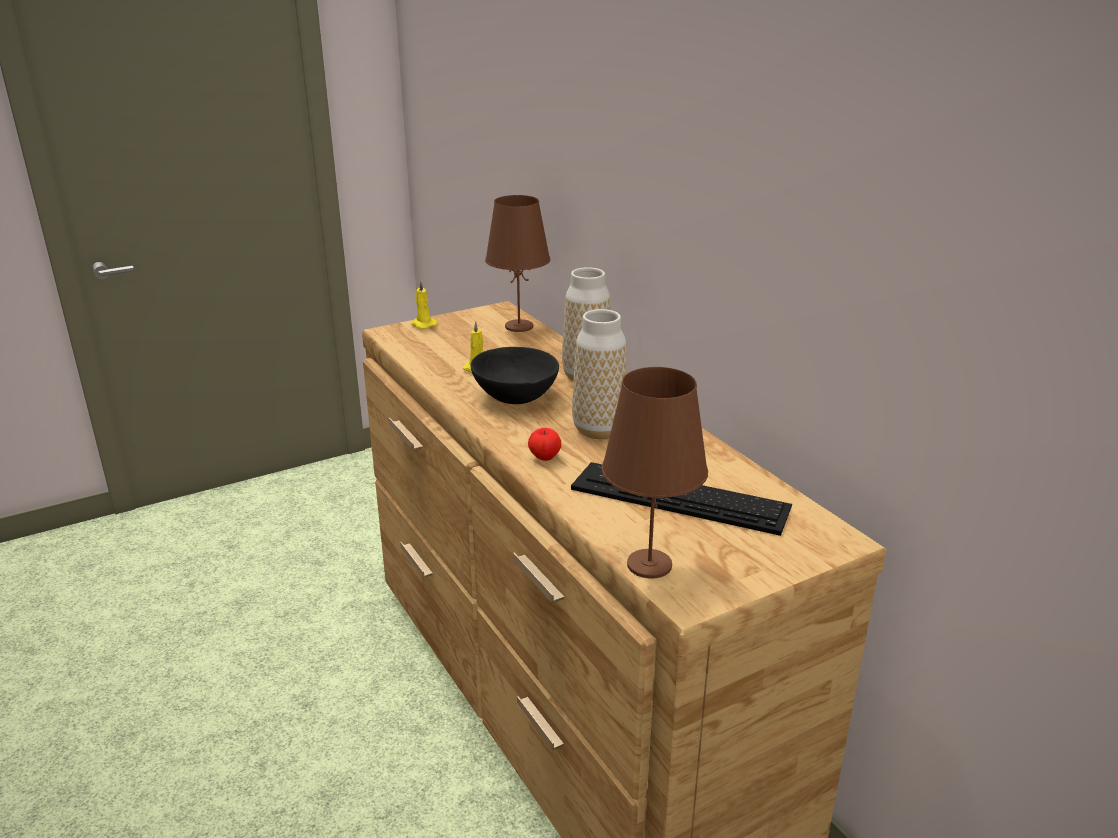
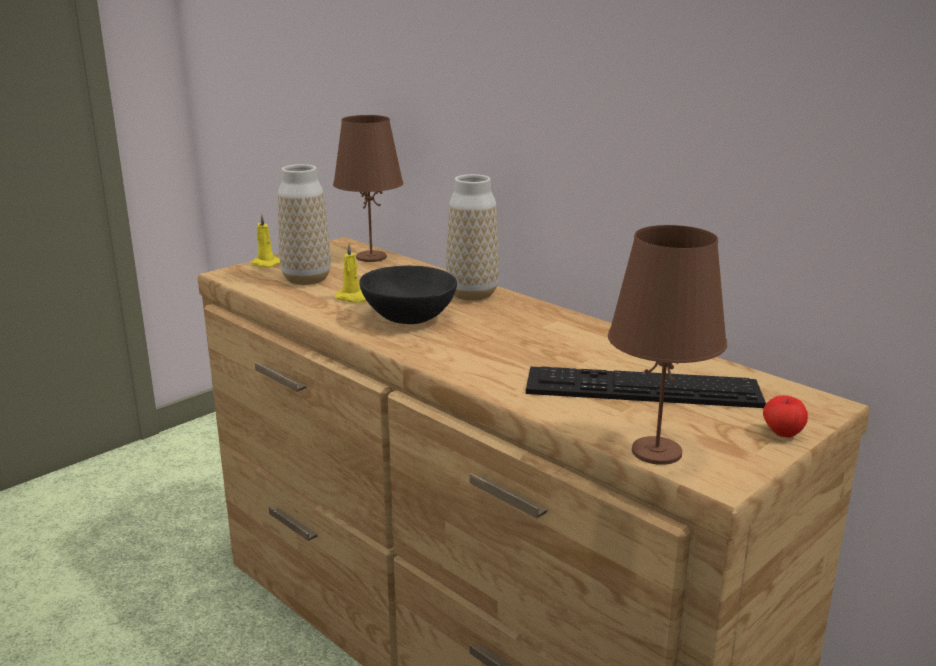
camera: 15 degrees left, 5 degrees down
apple [528,428,561,461] -> apple moved to [763,395,808,438]
vase [572,309,627,439] -> vase moved to [278,164,331,285]

